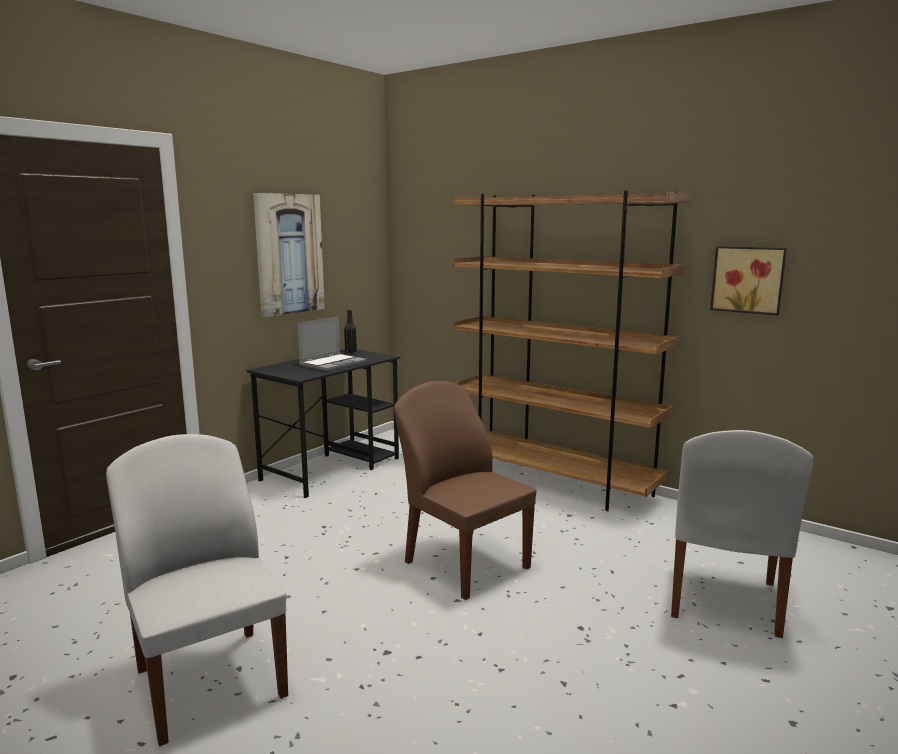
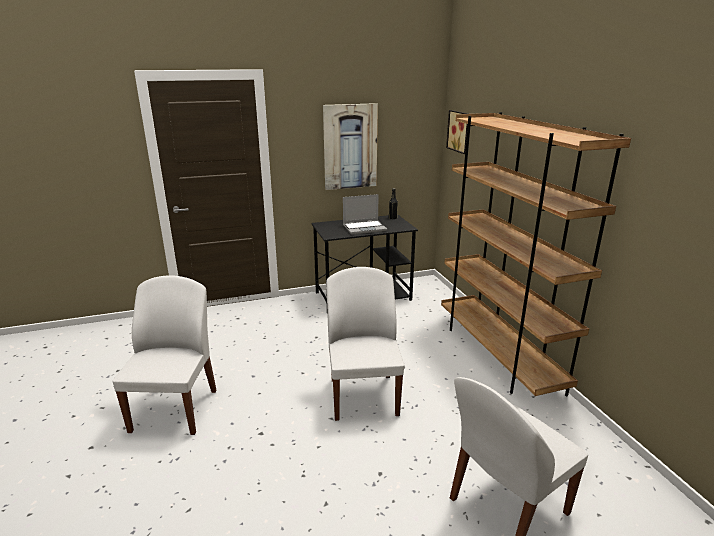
camera: 35 degrees right, 10 degrees up
brown chair [394,381,536,600] -> white chair [326,267,404,421]
picture [710,246,787,315] -> picture moved to [446,110,468,154]

